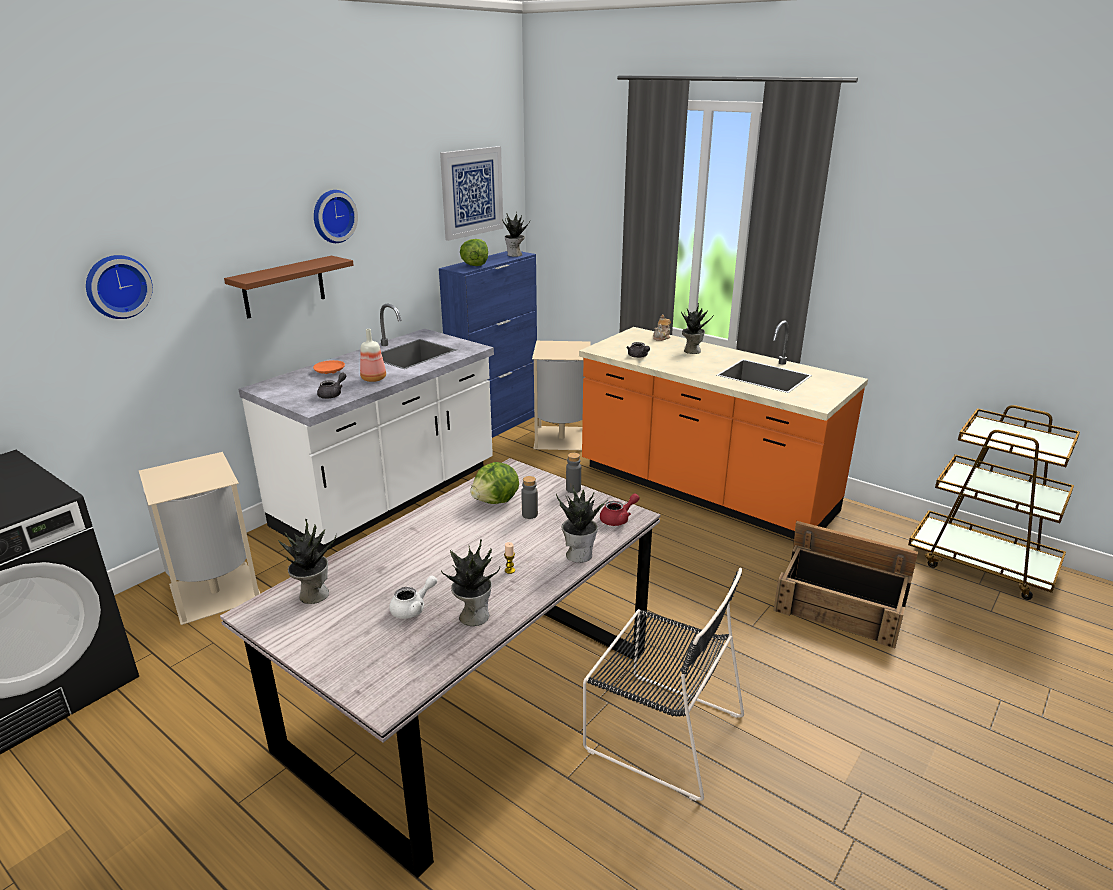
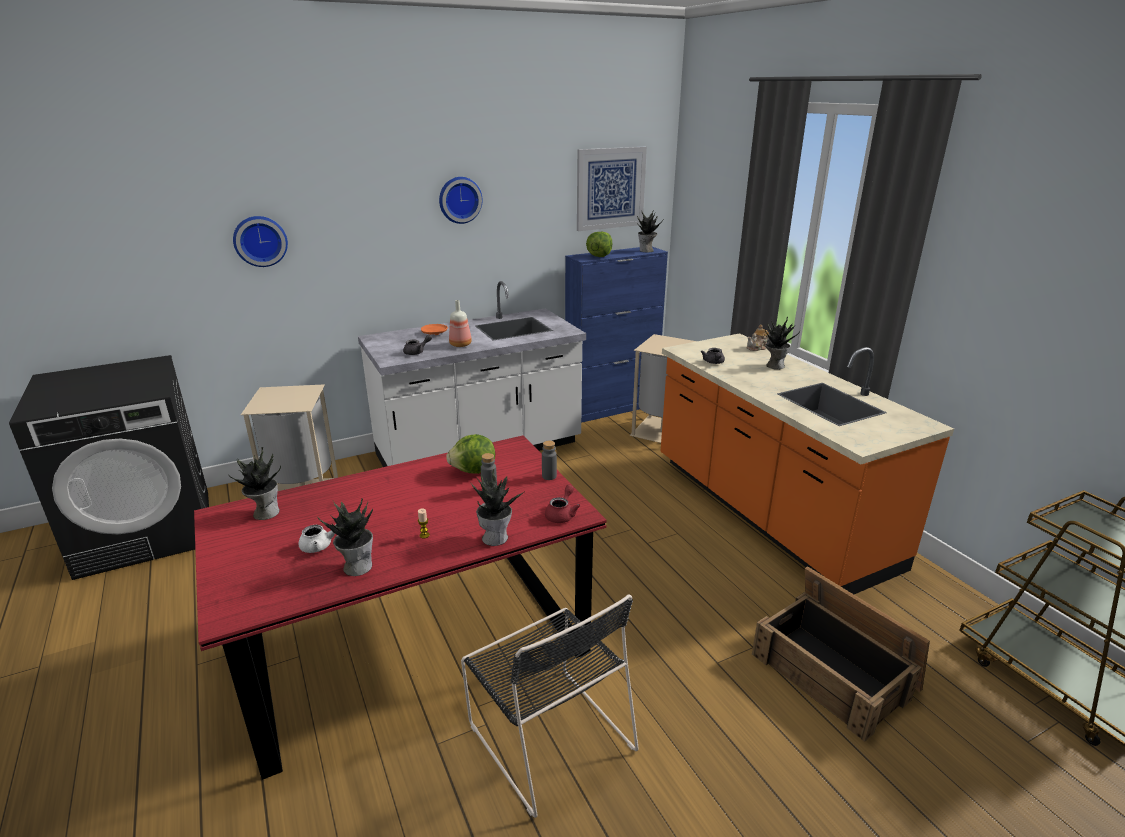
camera: 25 degrees right, 0 degrees up
grey dining table [220,458,660,878] -> red dining table [194,435,607,780]
brown shelf [224,256,354,318] -> none
red teapot [600,494,640,526] -> red teapot turned 60 degrees counterclockwise [545,485,580,523]

